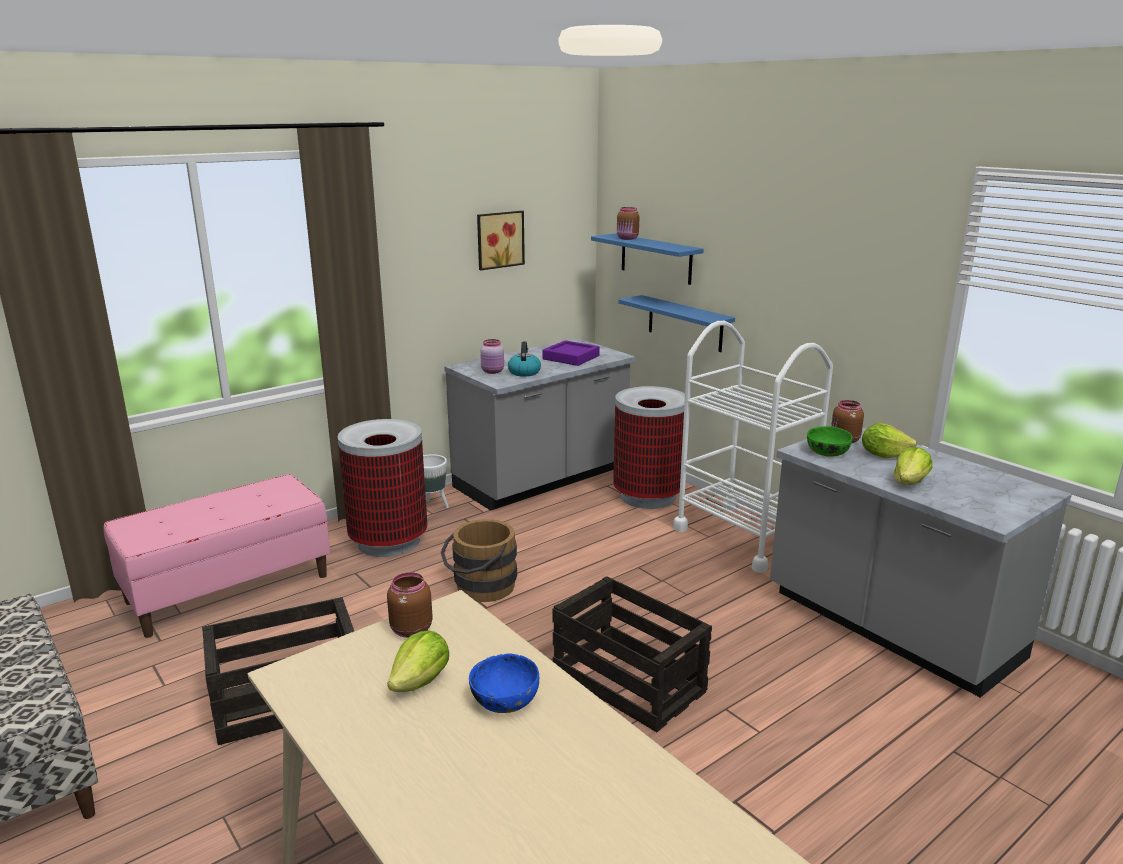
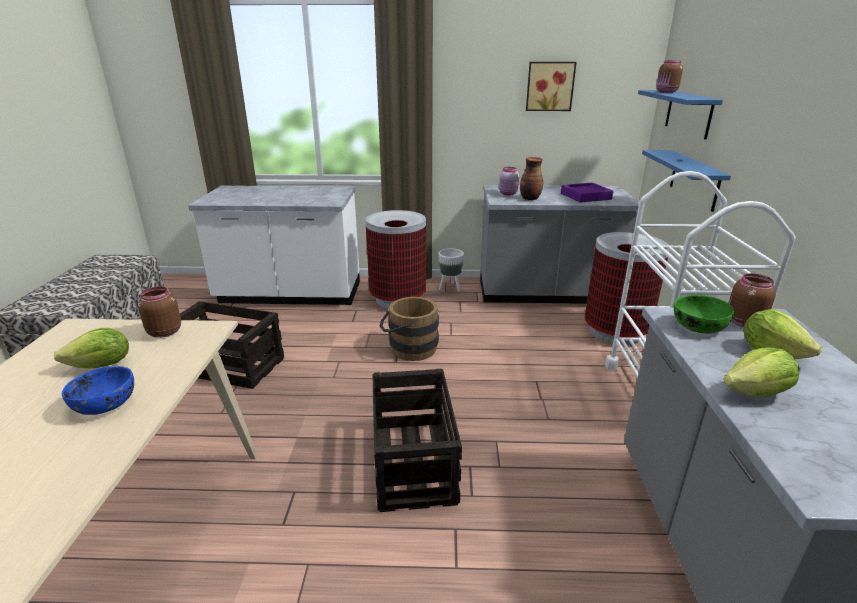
camera: 40 degrees right, 5 degrees up
pink bench [104,474,330,638] -> white counter [188,185,360,305]
kettle [508,342,541,377] -> vase [520,157,543,200]

